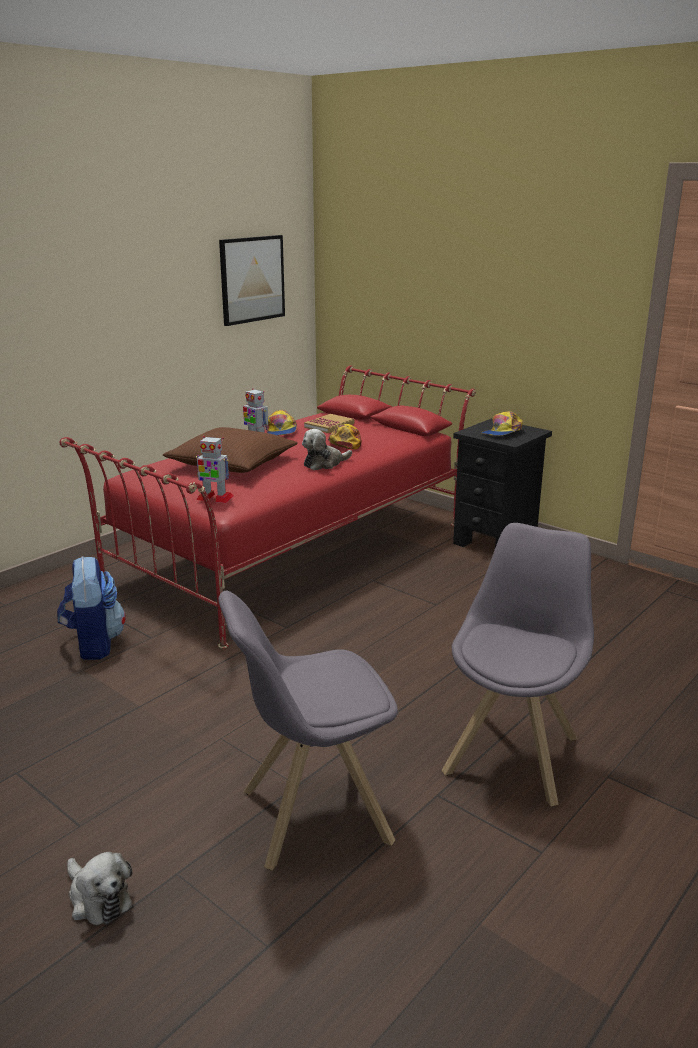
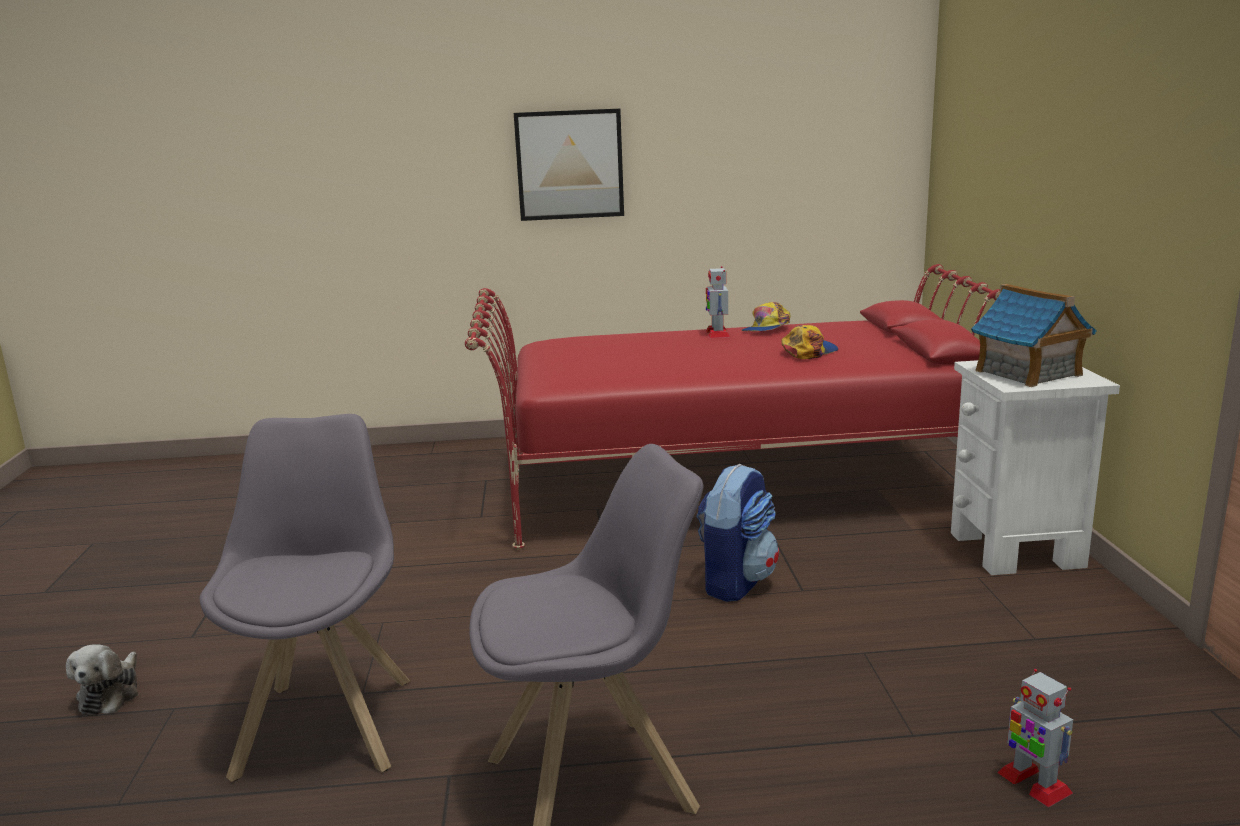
camera: 45 degrees right, 5 degrees down
backpack [57,556,126,660] -> backpack moved to [696,464,779,602]
brown pillow [163,427,298,473] -> none
toy robot [196,436,234,503] -> toy robot moved to [997,669,1073,807]
picture [219,235,285,326] -> picture moved to [514,108,624,221]
grey chair [219,591,398,871] -> grey chair turned 60 degrees clockwise [200,414,410,782]
plush toy [302,429,352,470] -> none
book [304,414,355,433] -> none
black nightstand [453,418,552,547] -> white nightstand [951,360,1120,575]
cap [482,411,523,435] -> toy house [971,284,1097,387]

